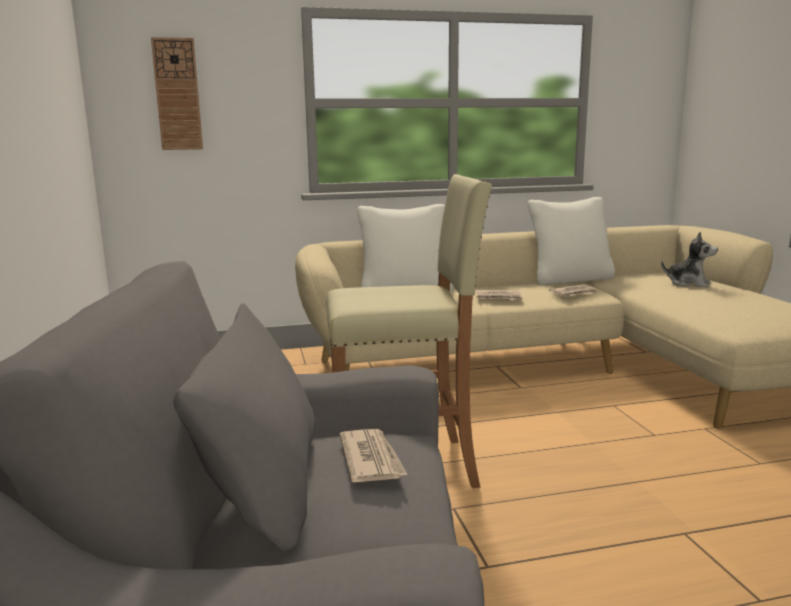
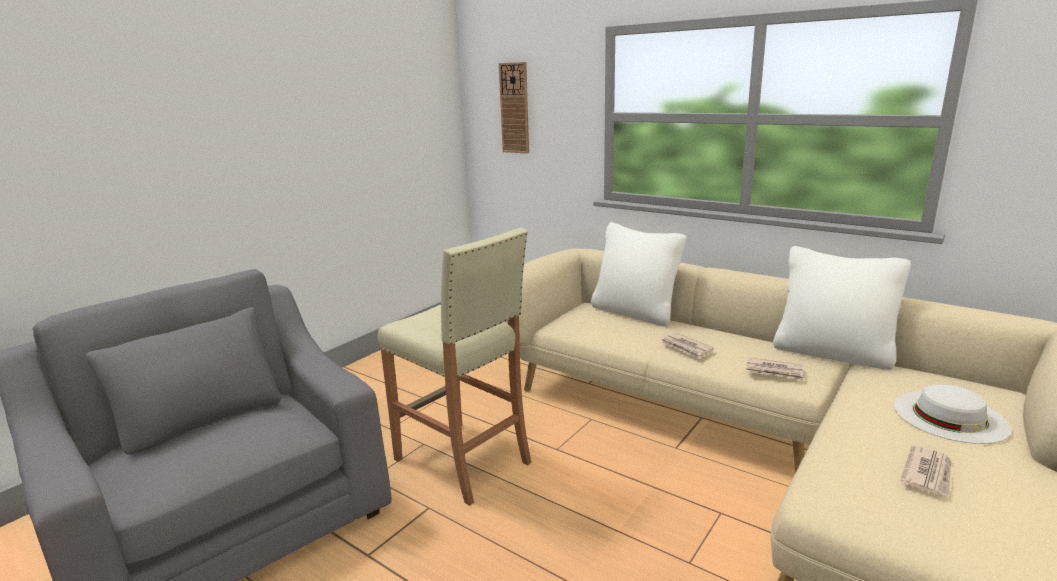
camera: 50 degrees right, 5 degrees up
newspaper [340,429,408,482] -> newspaper moved to [900,445,951,497]
plush toy [661,232,718,288] -> white hat [893,384,1012,444]

